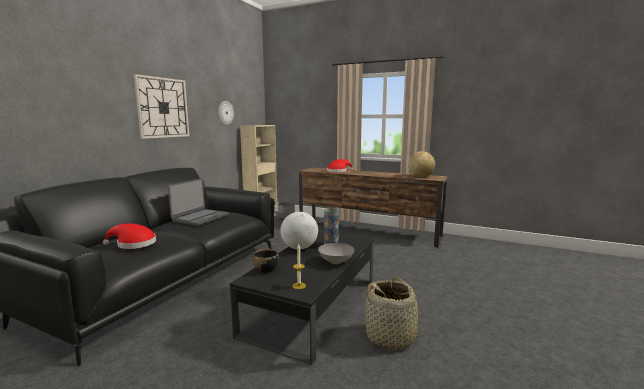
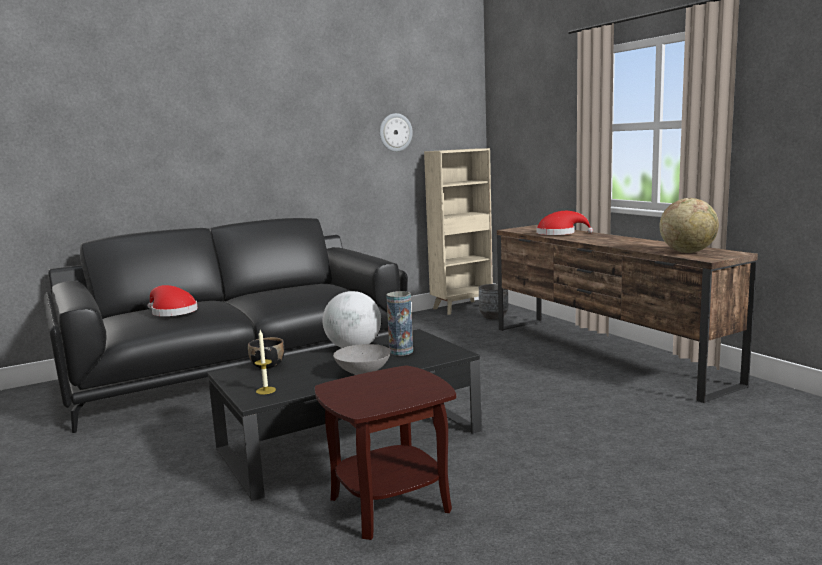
camera: 35 degrees right, 0 degrees up
wall clock [134,74,189,139] -> none
laptop [168,178,229,226] -> none
basket [359,277,431,350] -> brown side table [315,366,456,540]

